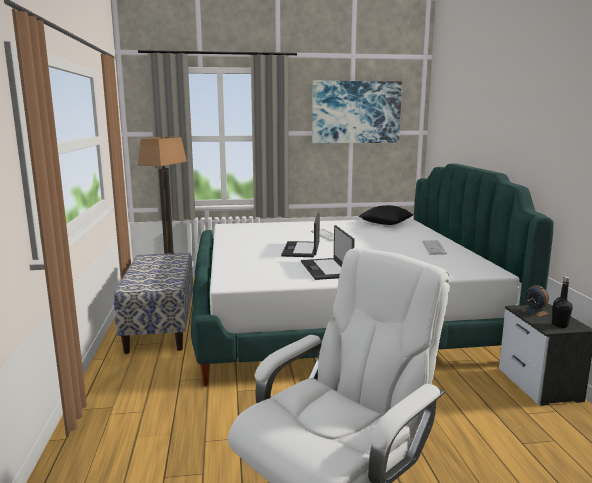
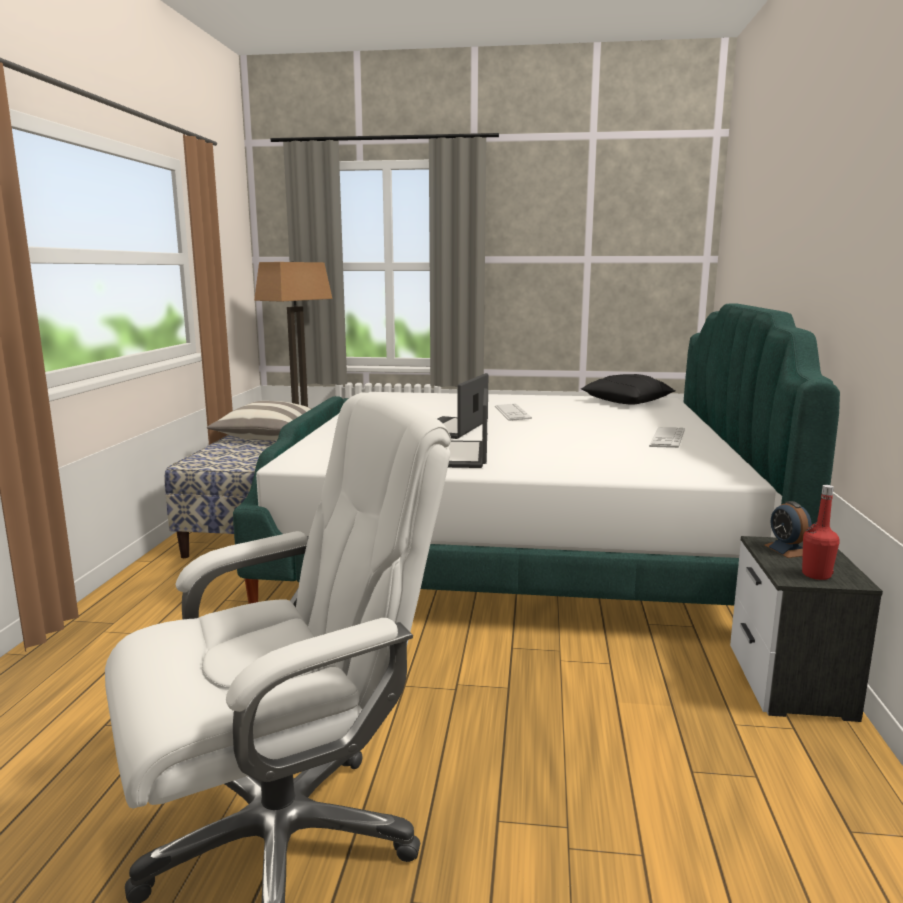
camera: 15 degrees right, 0 degrees up
picture [312,81,402,143] -> none
black bottle [552,276,573,328] -> red bottle [802,485,840,580]
none -> pillow [207,401,312,441]

